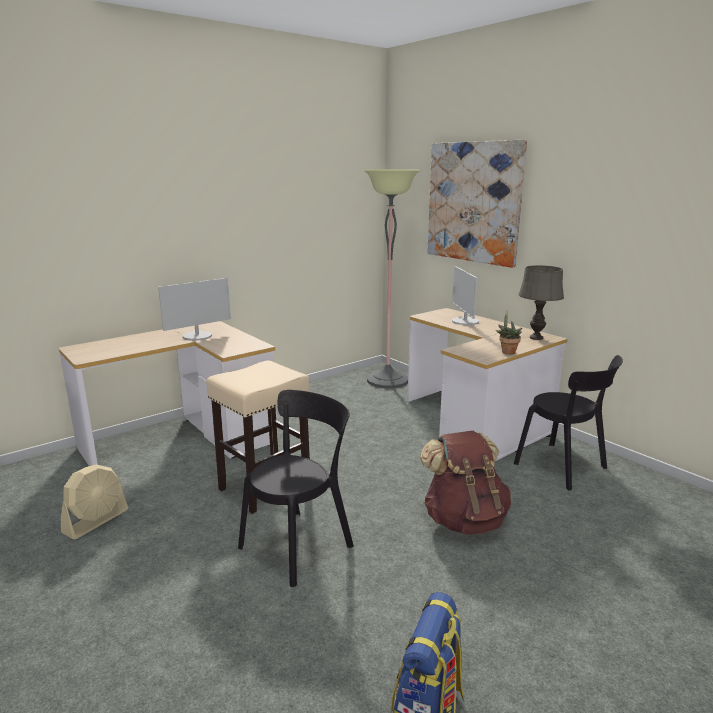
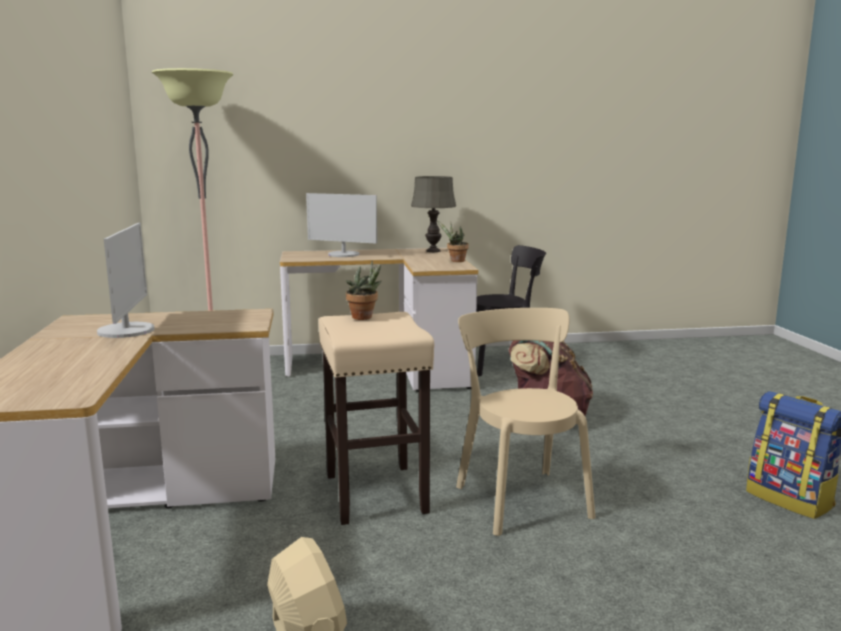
camera: 60 degrees left, 5 degrees down
black chair [238,390,354,587] -> beige chair [456,308,596,536]
picture [427,140,527,268] -> none
none -> potted plant [346,260,382,320]

